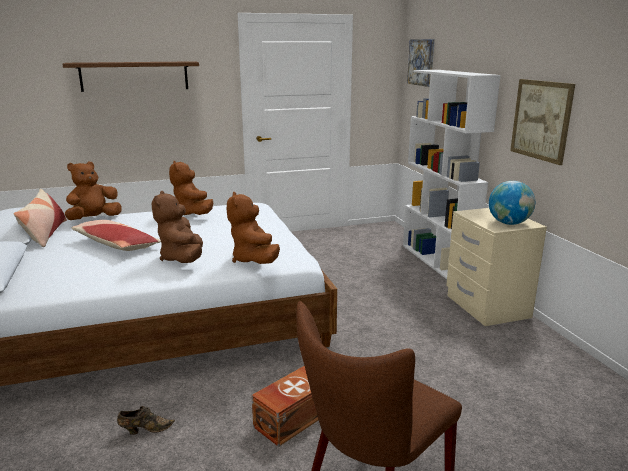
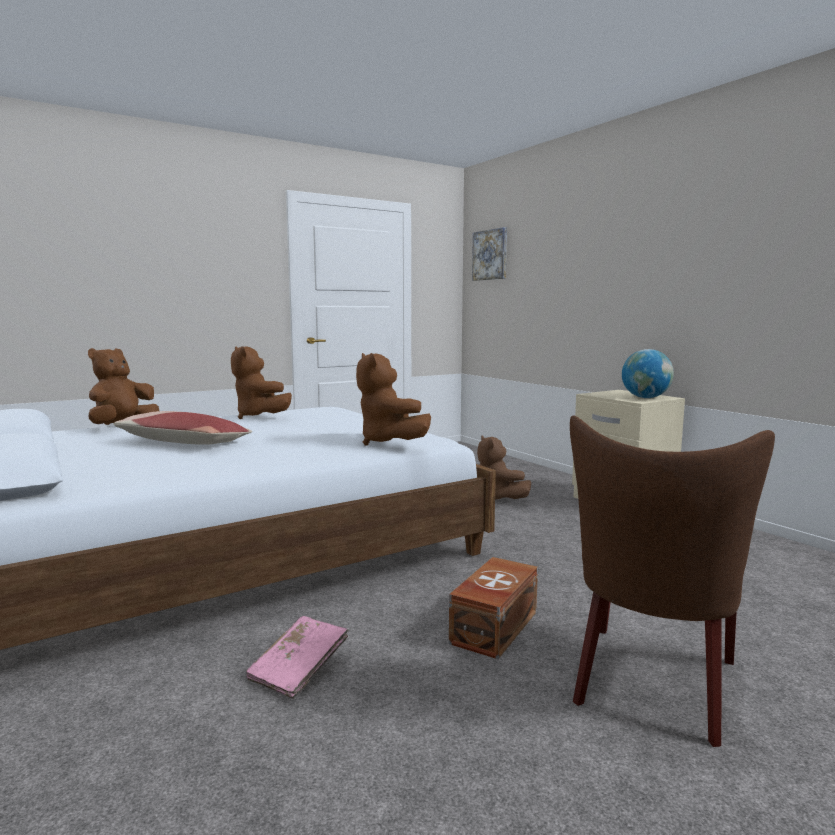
camera: 15 degrees left, 10 degrees down
pillow [13,189,67,247] -> none
brown shelf [63,61,199,92] -> none
brown shoe [117,406,175,435] -> pink book [246,616,348,699]
brown plush toy [152,191,203,263] -> brown plush toy moved to [477,436,531,499]
white bookcase [403,70,501,279] -> none
picture [510,79,575,165] -> none

